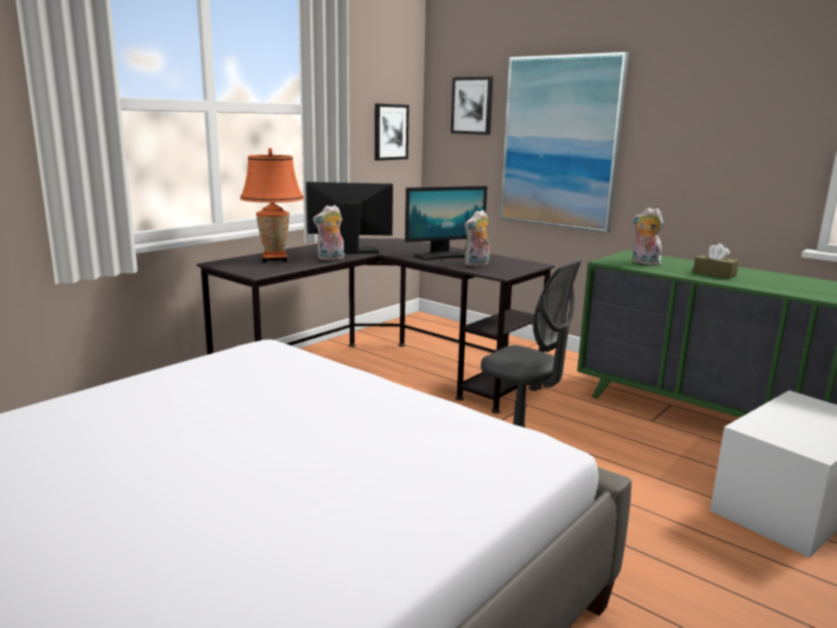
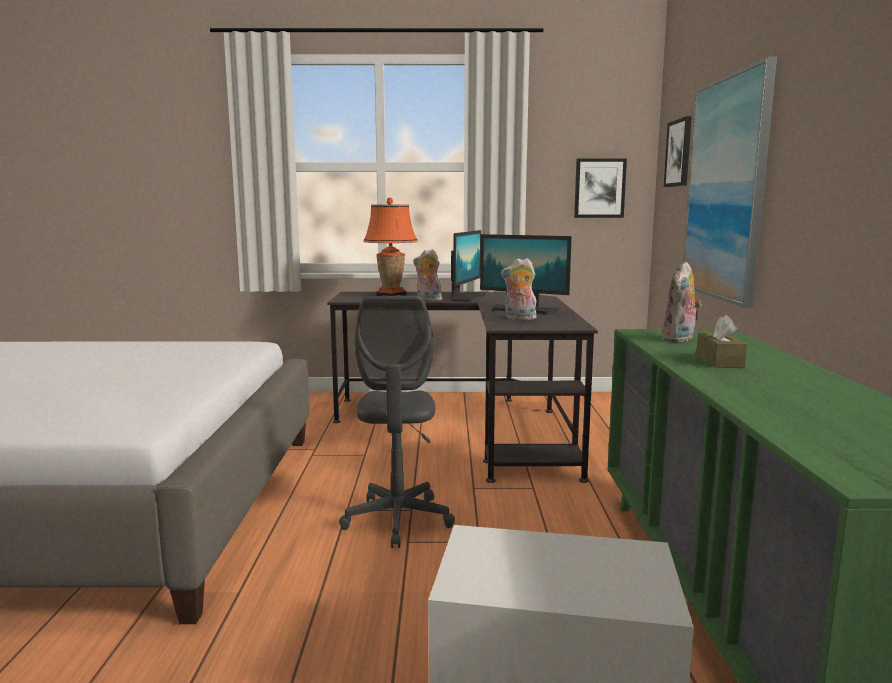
camera: 50 degrees right, 5 degrees down
monitor [306,182,393,254] -> monitor turned 60 degrees clockwise [451,230,486,302]
plush toy [633,208,663,265] -> plush toy turned 150 degrees counterclockwise [663,261,702,342]

